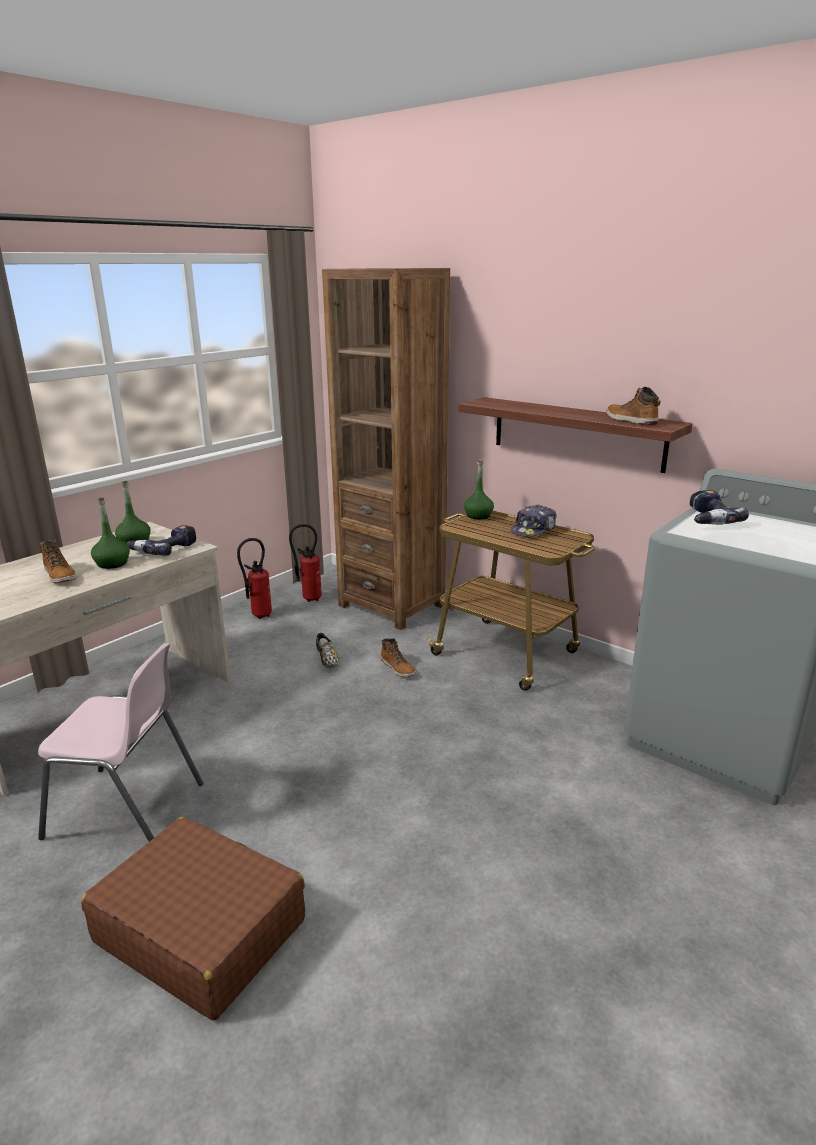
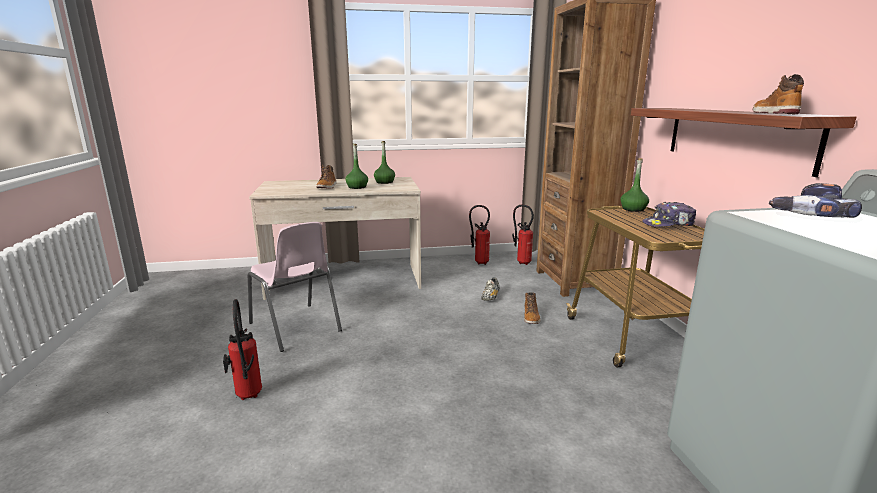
camera: 40 degrees right, 5 degrees down
brown suitcase [81,817,305,1020] -> fire extinguisher [223,299,262,400]
power drill [126,525,196,555] -> none

